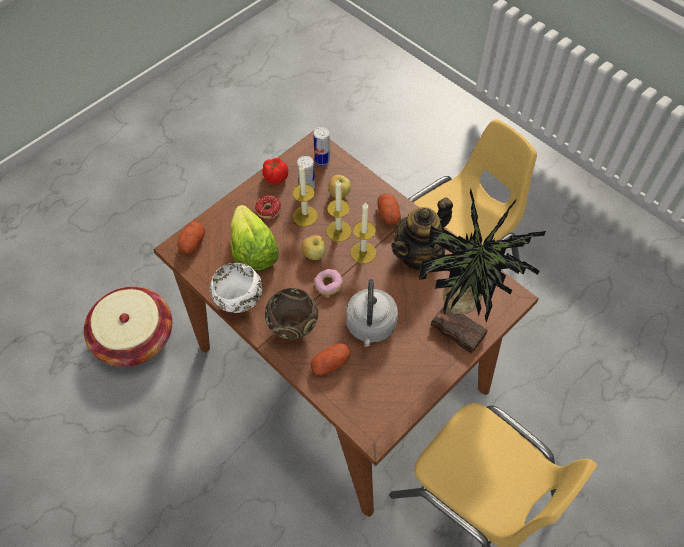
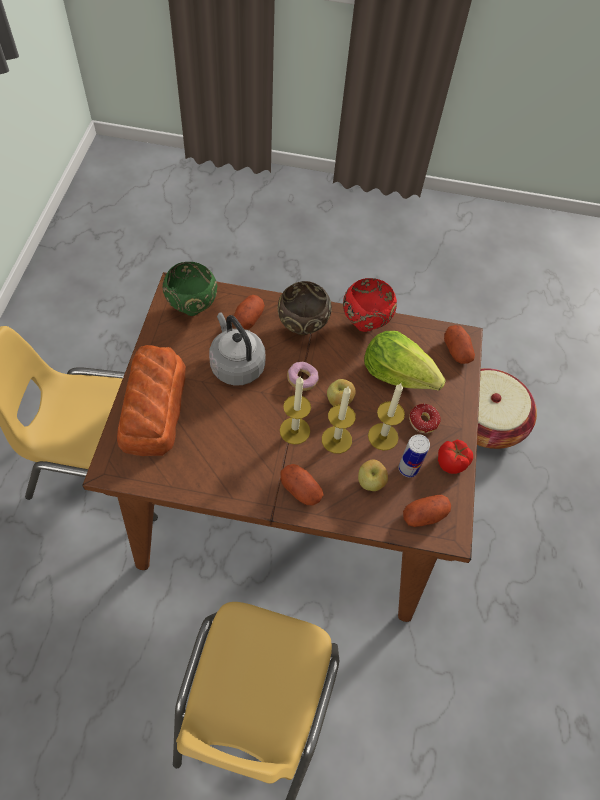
camera: 140 degrees right, 0 degrees up
white bowl [210,263,263,313] -> red bowl [343,278,397,332]
can [313,127,330,166] -> potato [403,495,451,527]
teapot [391,198,453,271] -> none
potted plant [419,189,546,354] -> bread [117,345,186,456]
none -> green bowl [163,262,217,316]

